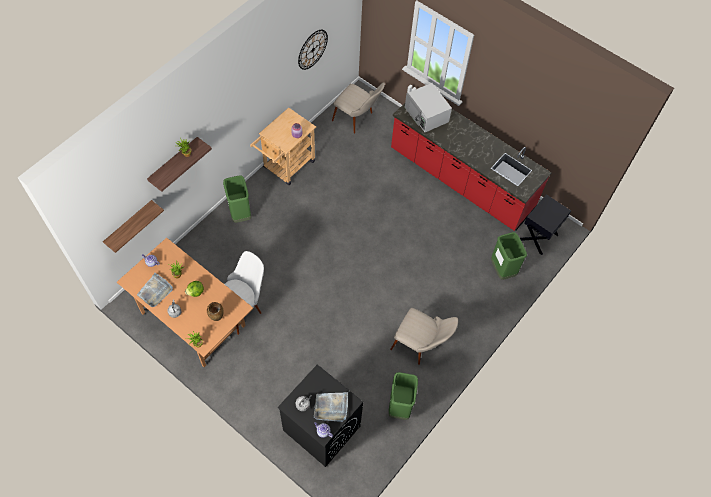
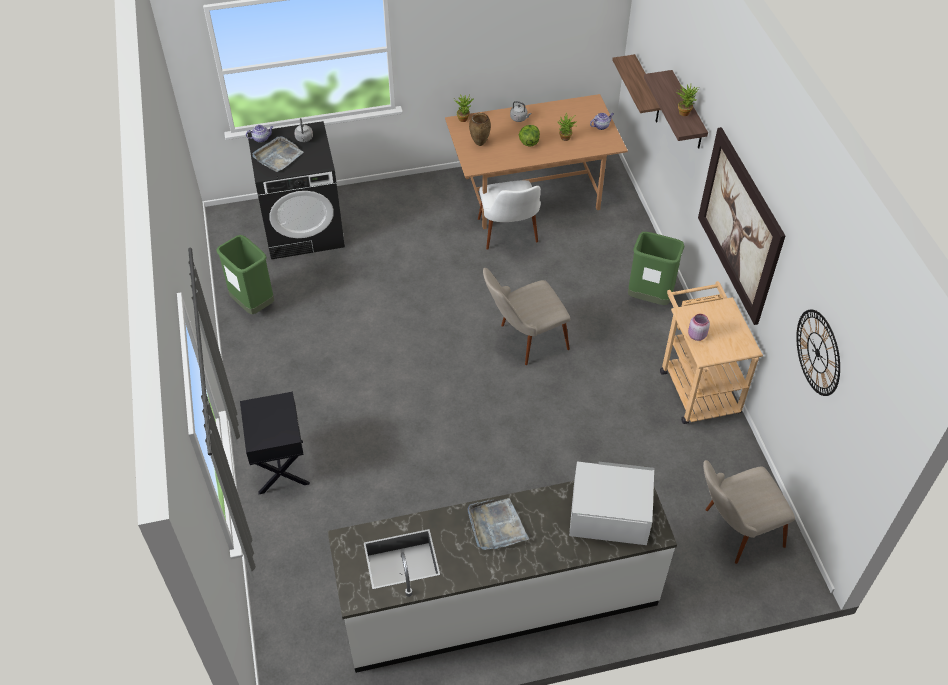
camera: 130 degrees right, 10 degrees down
grey tray [137,273,173,307] -> grey tray moved to [467,498,529,550]
beige chair [390,308,458,365] -> beige chair moved to [483,268,570,365]
red counter [391,103,551,231] -> white counter [328,466,677,673]
green trash can [491,232,527,280] -> none
black nightstand [520,194,571,255] -> black nightstand moved to [240,392,310,494]
none -> picture [698,127,785,325]

